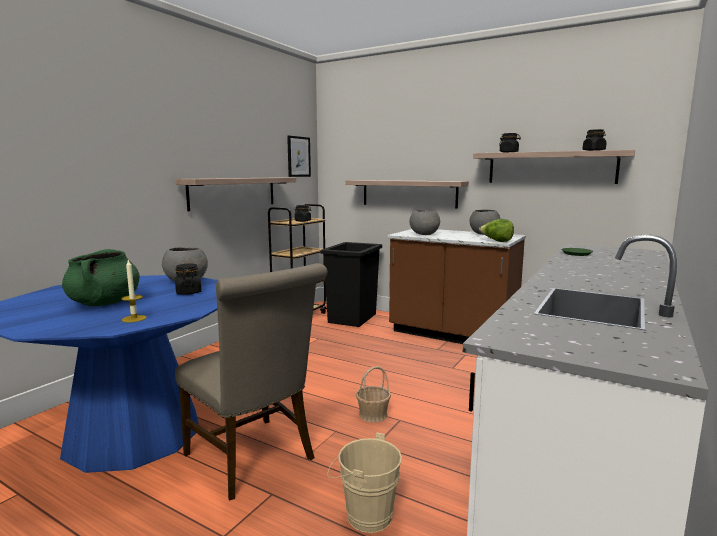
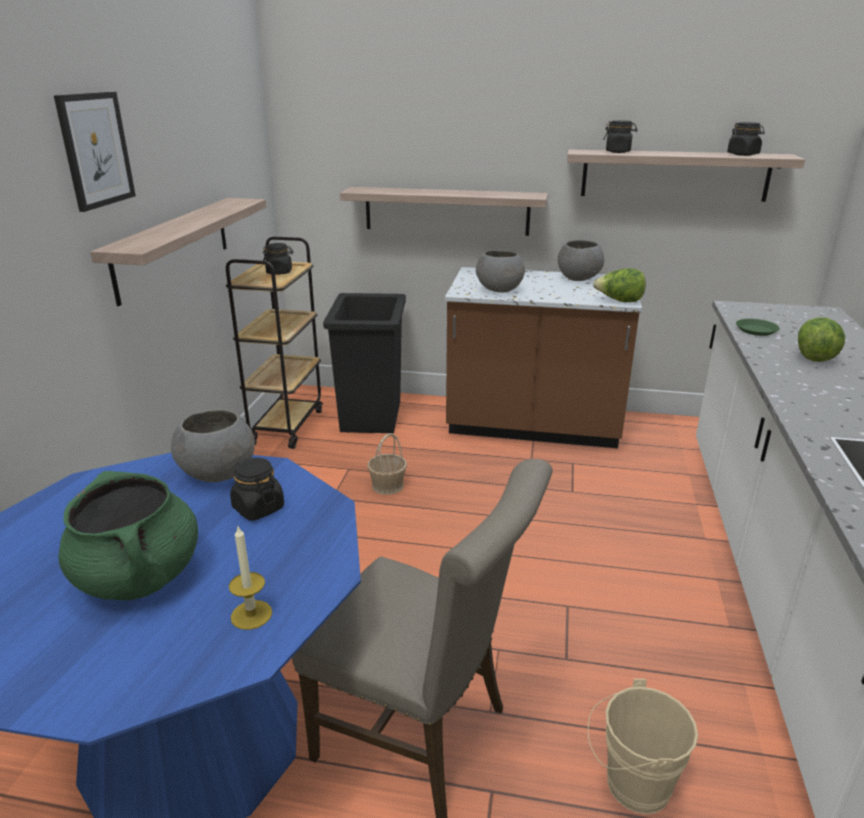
camera: 20 degrees left, 15 degrees up
picture [287,136,311,177] -> picture moved to [54,92,136,212]
basket [356,366,391,422] -> basket moved to [367,433,407,495]
none -> lettuce [798,317,845,362]

